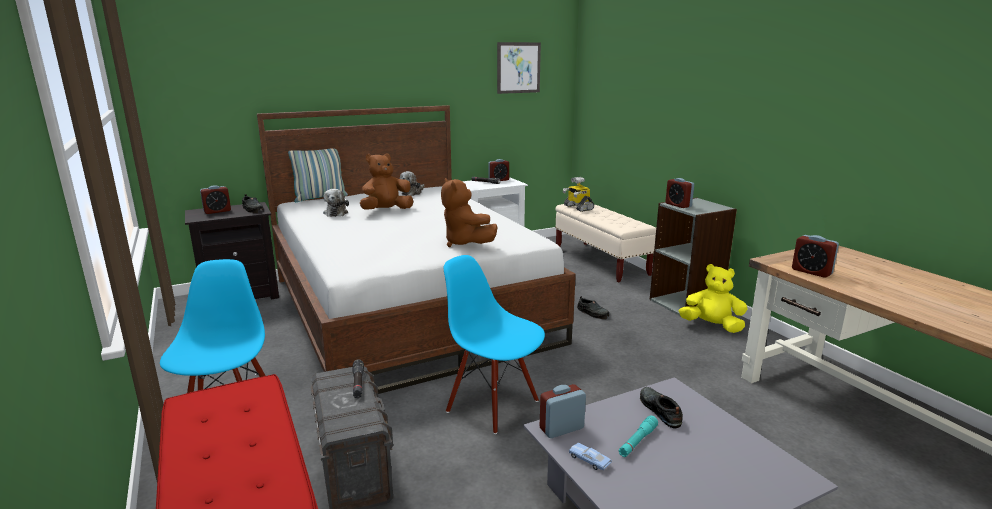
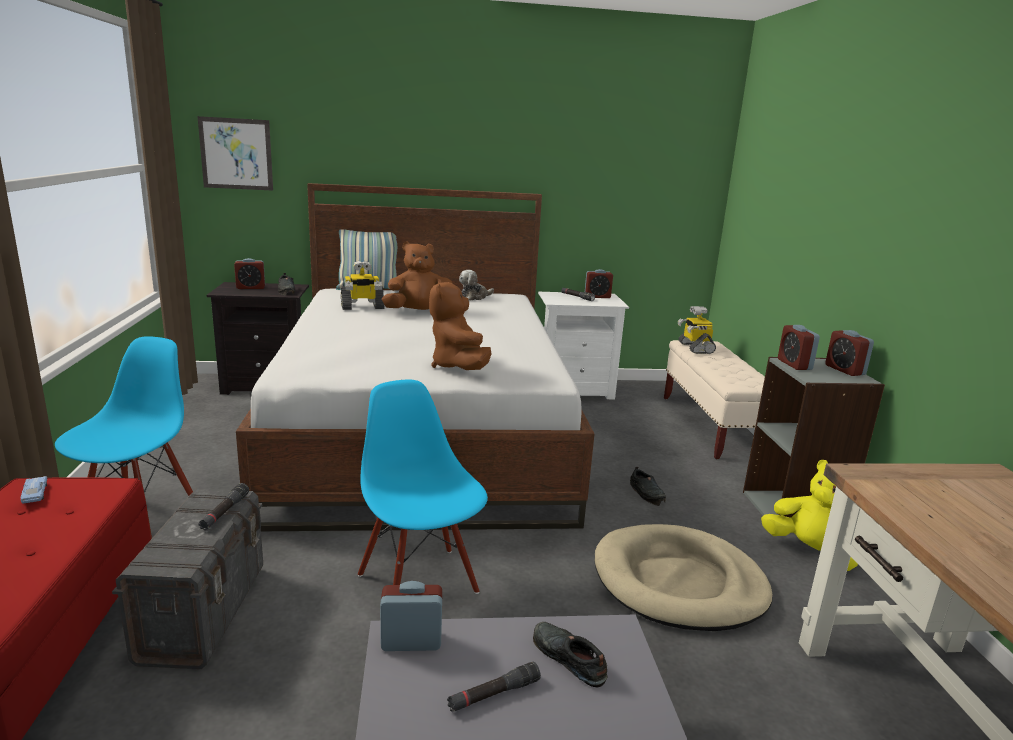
camera: 20 degrees right, 0 degrees up
plush toy [323,189,349,217] -> toy robot [341,261,385,310]
picture [497,42,541,94] -> picture moved to [197,116,273,191]
blue toy car [569,442,612,470] -> blue toy car moved to [20,476,47,504]
turquoise flashlight [619,416,658,457] -> black flashlight [447,662,541,712]
black shoe [640,387,683,428] -> black shoe turned 45 degrees counterclockwise [533,622,607,687]
alarm clock [792,235,839,278] -> alarm clock moved to [825,330,874,376]
none -> beige dog bed [594,524,772,631]

